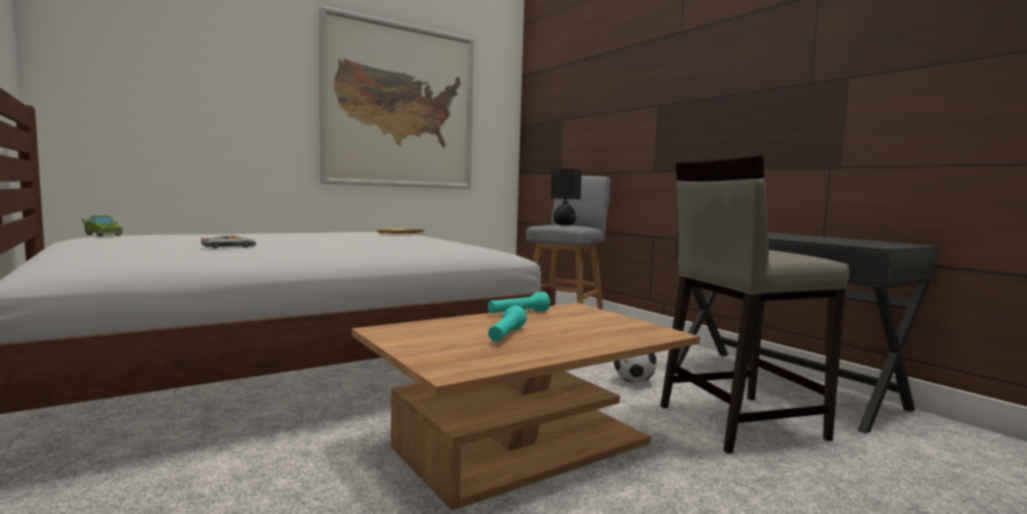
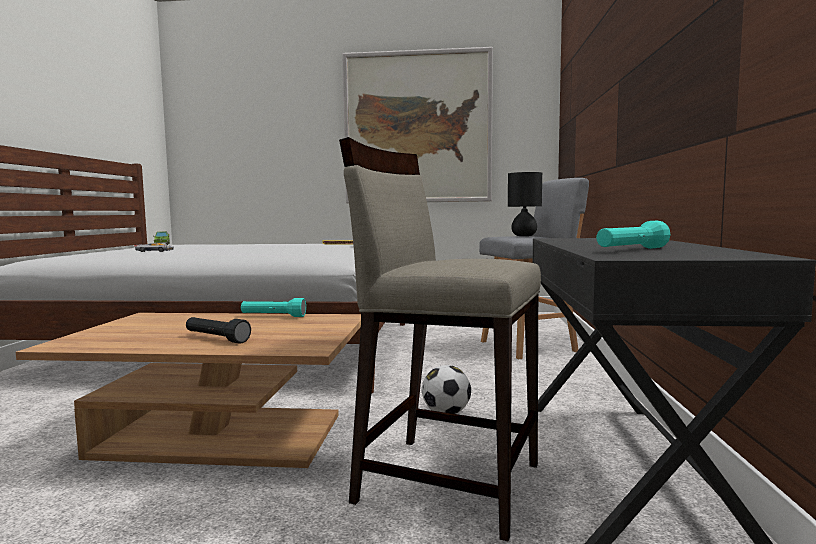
camera: 40 degrees right, 0 degrees up
turquoise flashlight [488,306,527,341] -> turquoise flashlight moved to [596,221,671,249]
none -> black flashlight [186,317,251,343]

